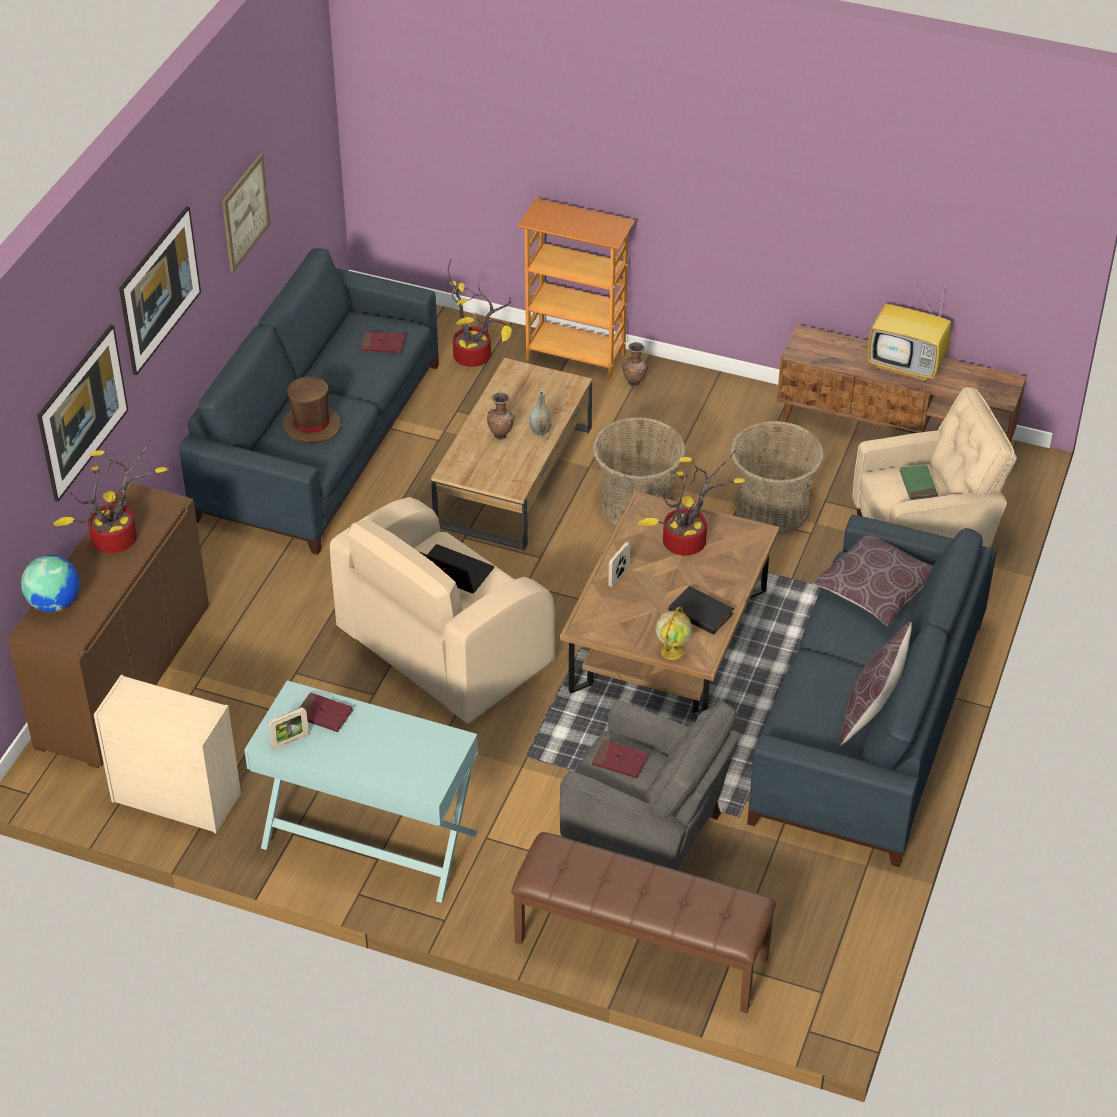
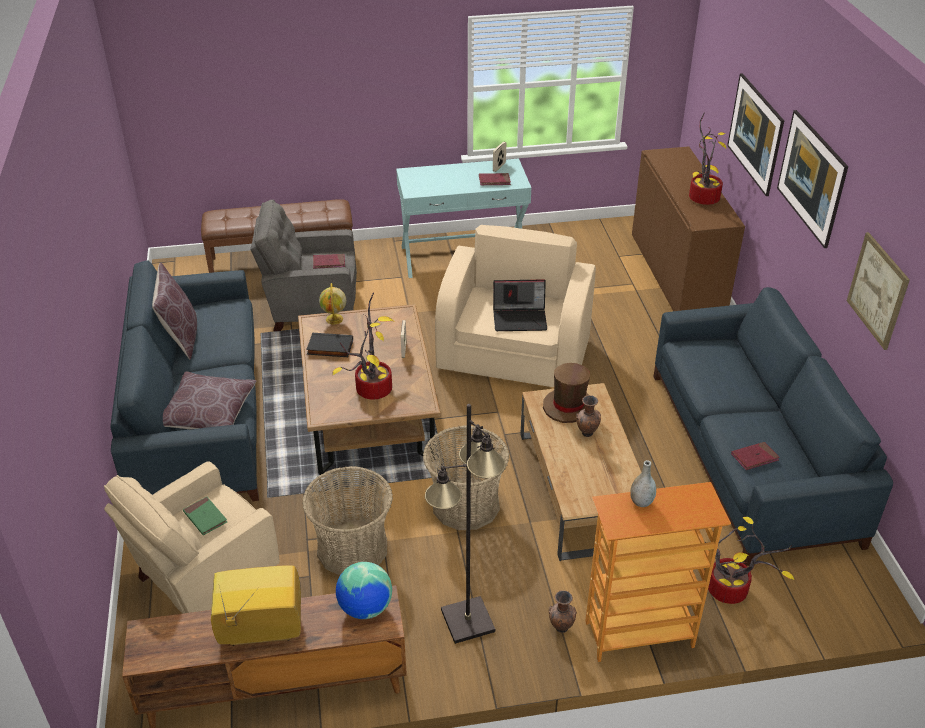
camera: 150 degrees right, 5 degrees down
globe [21,555,80,612] -> globe moved to [336,562,392,619]
beige dresser [94,675,241,833] -> none
brown hat [283,377,342,443] -> brown hat moved to [543,363,590,423]
grey vase [529,391,552,436] -> grey vase moved to [630,460,656,507]
none -> black floor lamp [425,404,506,644]

